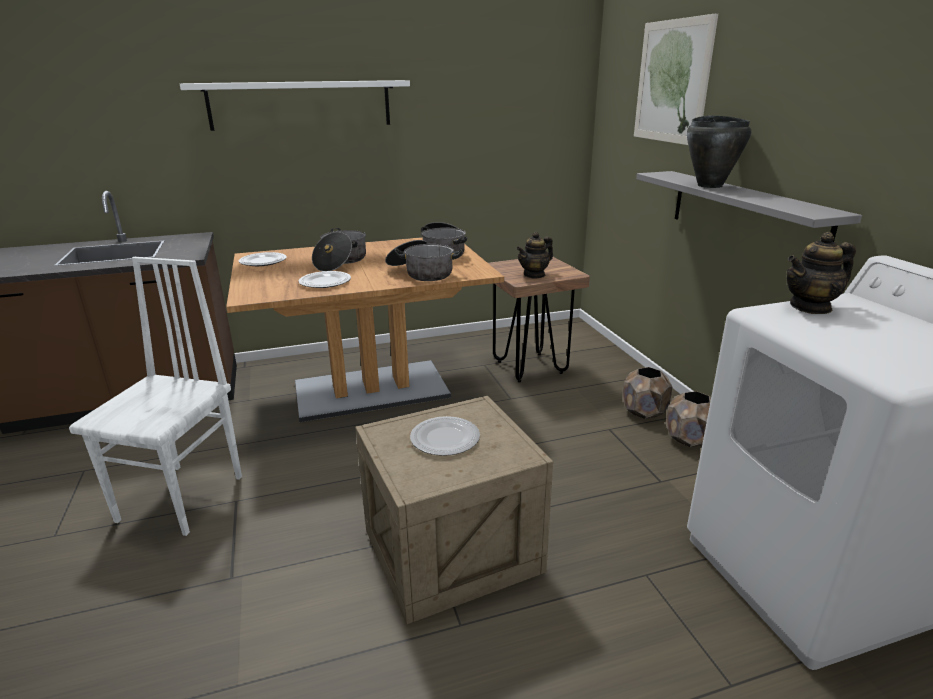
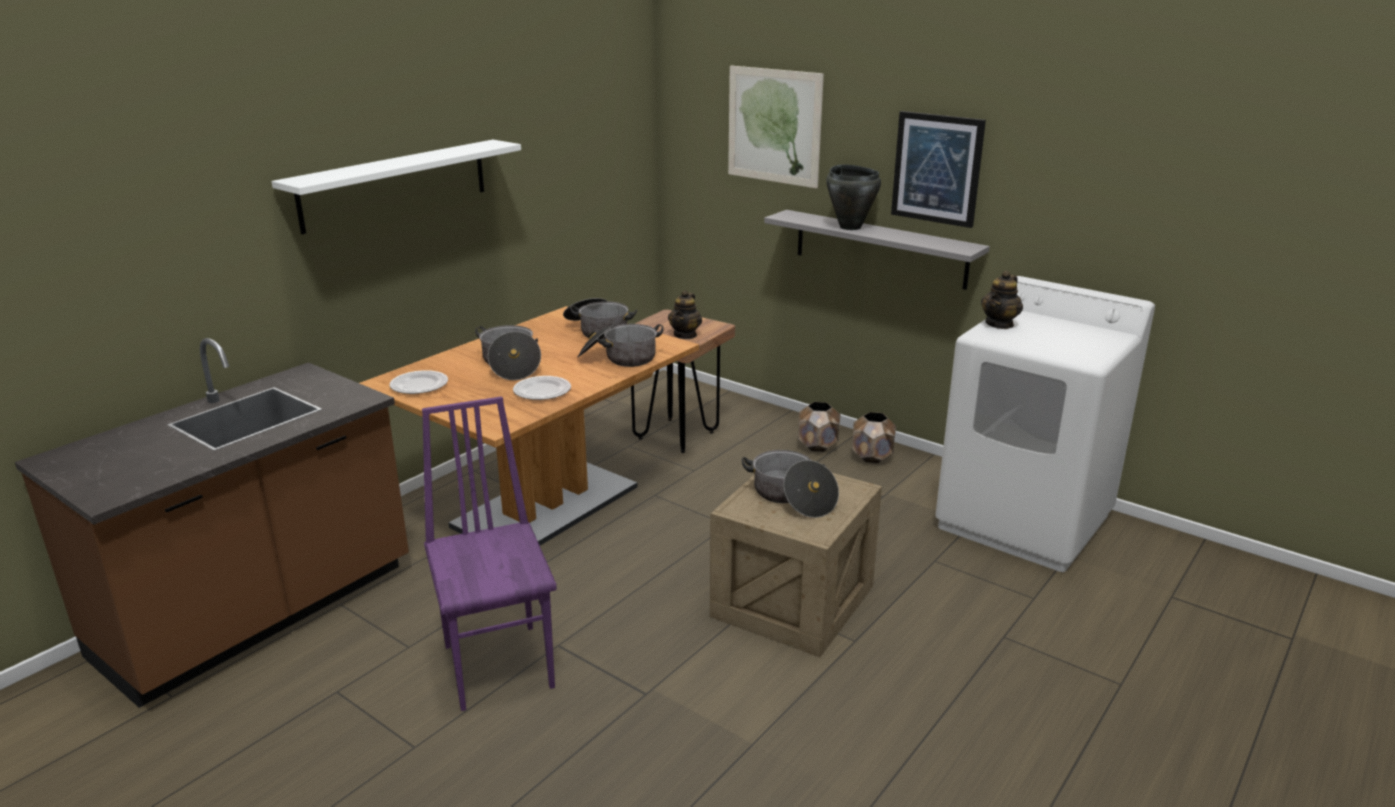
camera: 35 degrees left, 0 degrees up
white chair [69,257,242,536] -> purple chair [422,396,557,711]
plate [410,416,480,456] -> cooking pot [741,450,839,518]
none -> picture [891,111,986,228]

